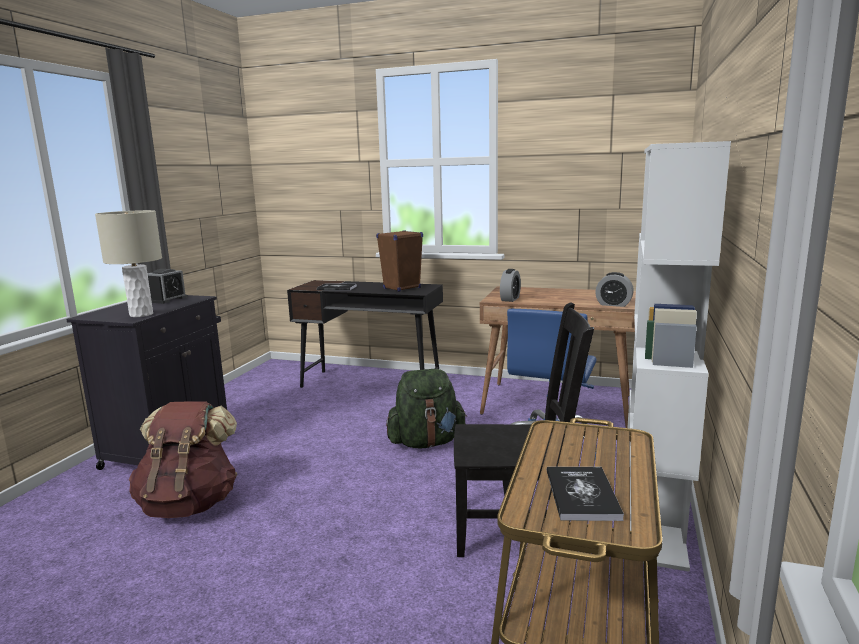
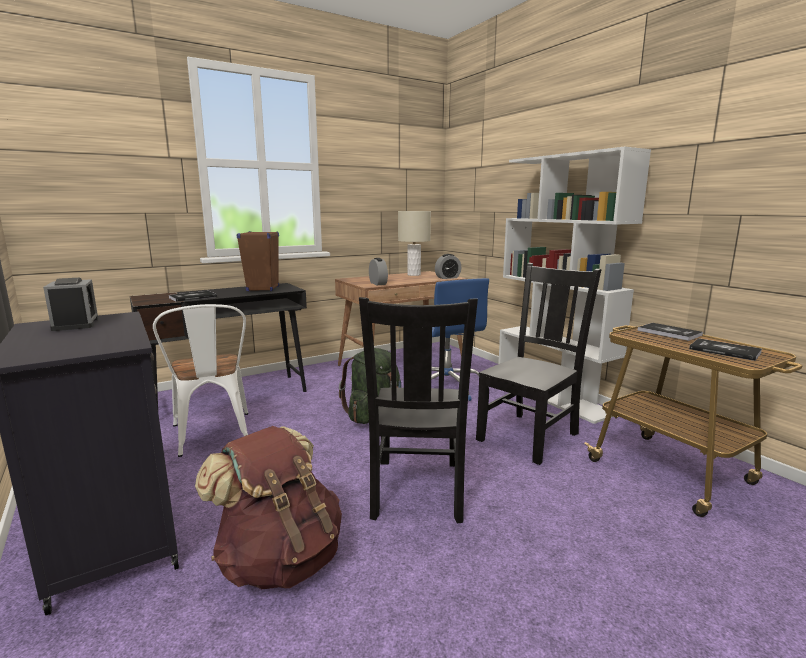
camera: 50 degrees left, 0 degrees up
beige table lamp [95,210,162,317] -> beige table lamp moved to [398,211,431,276]
none -> white chair [153,304,248,457]
none -> black chair [359,297,478,524]
none -> book [637,323,703,341]

